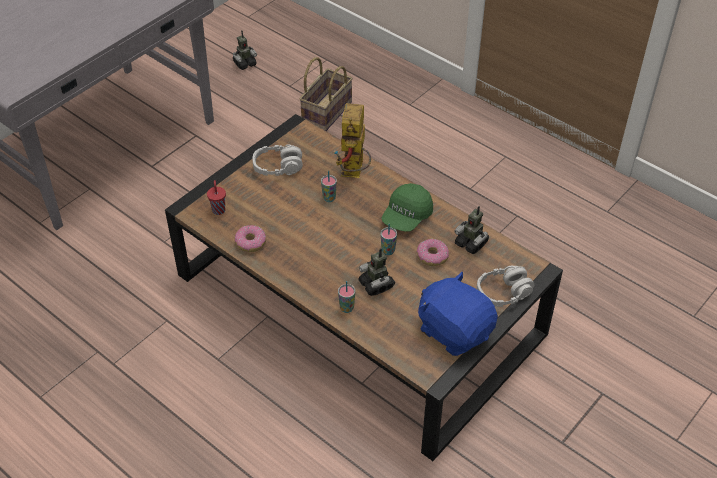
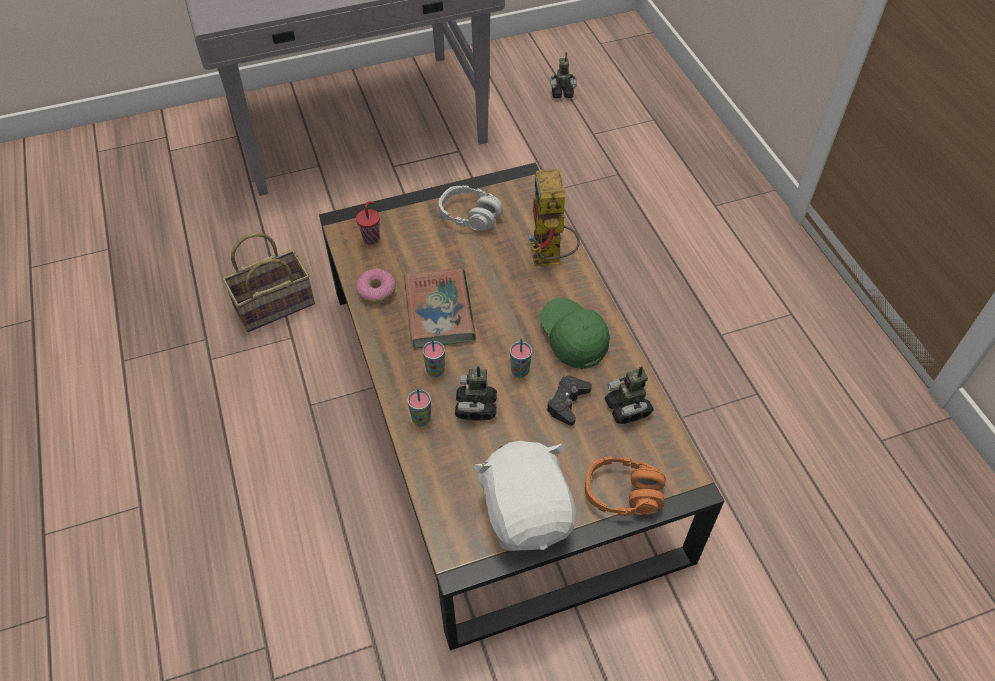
camera: 30 degrees right, 5 degrees up
basket [299,57,353,131] -> basket moved to [222,233,315,332]
cup [321,171,337,202] -> cup moved to [422,338,445,377]
toy robot [334,103,371,178] -> toy robot turned 45 degrees counterclockwise [529,169,580,266]
green cap [381,183,433,232] -> green cap turned 90 degrees clockwise [540,298,610,369]
donut [416,239,449,266] -> black game controller [546,376,592,426]
blue plush toy [418,272,498,356] -> white plush toy [473,441,576,551]
grey headphones [476,266,534,307] -> orange headphones [585,456,666,516]
none -> book [404,268,476,348]

